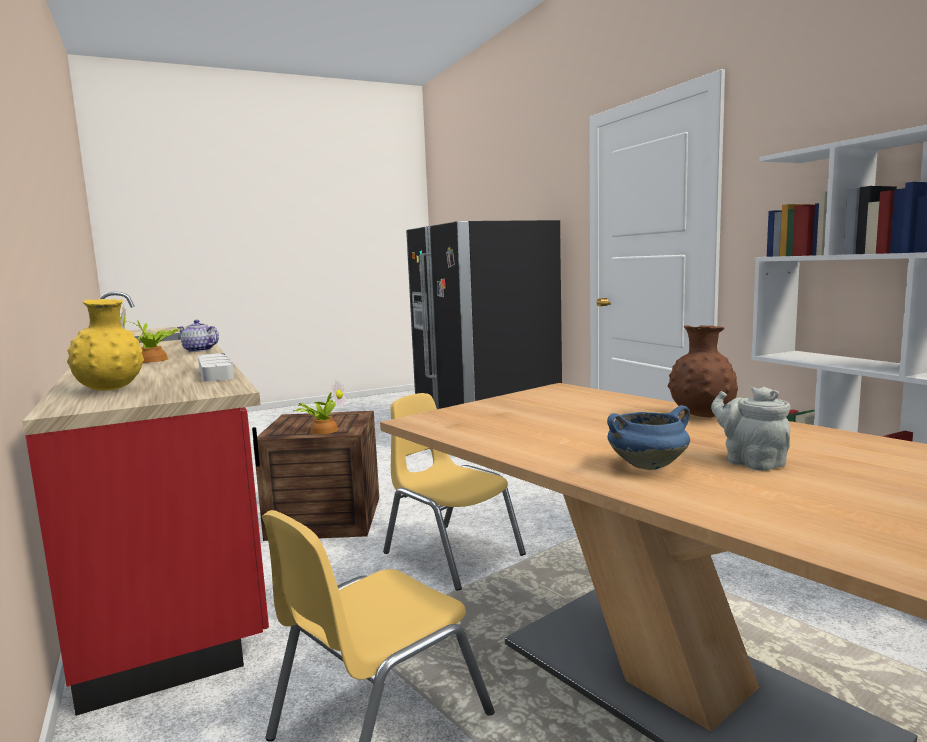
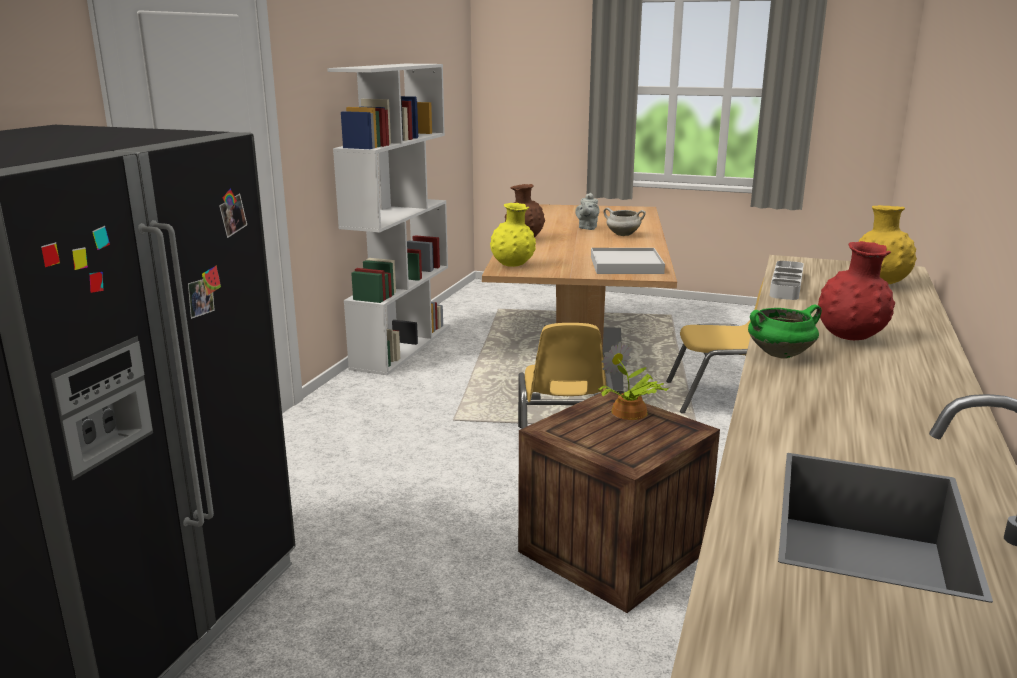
camera: 135 degrees left, 10 degrees up
potted plant [120,305,180,363] -> red vase [818,241,895,340]
teapot [177,320,219,352] -> green cooking pot [748,304,822,359]
blue cooking pot [607,405,690,470] -> white cooking pot [603,208,646,236]
none -> yellow vase [490,203,536,267]
none -> white tray [591,248,665,274]

